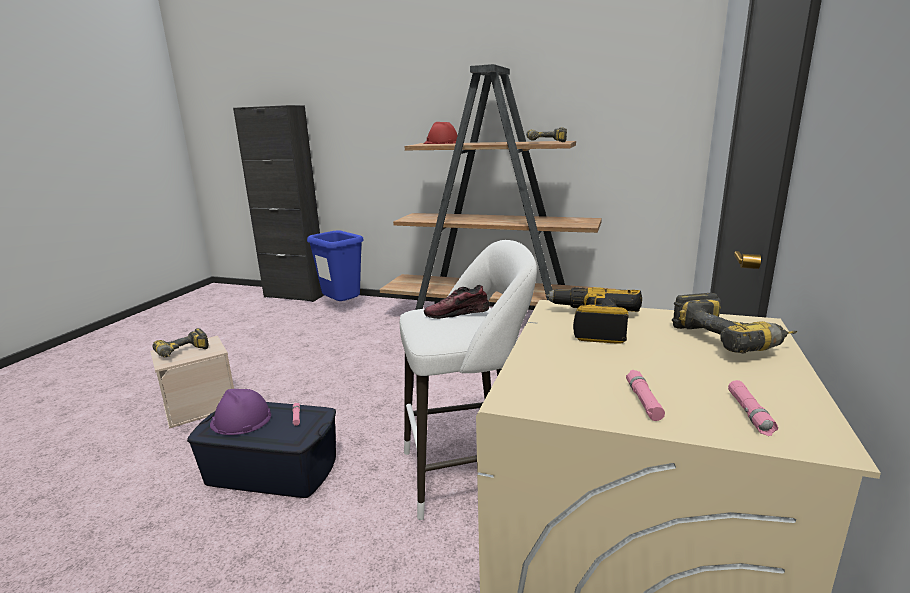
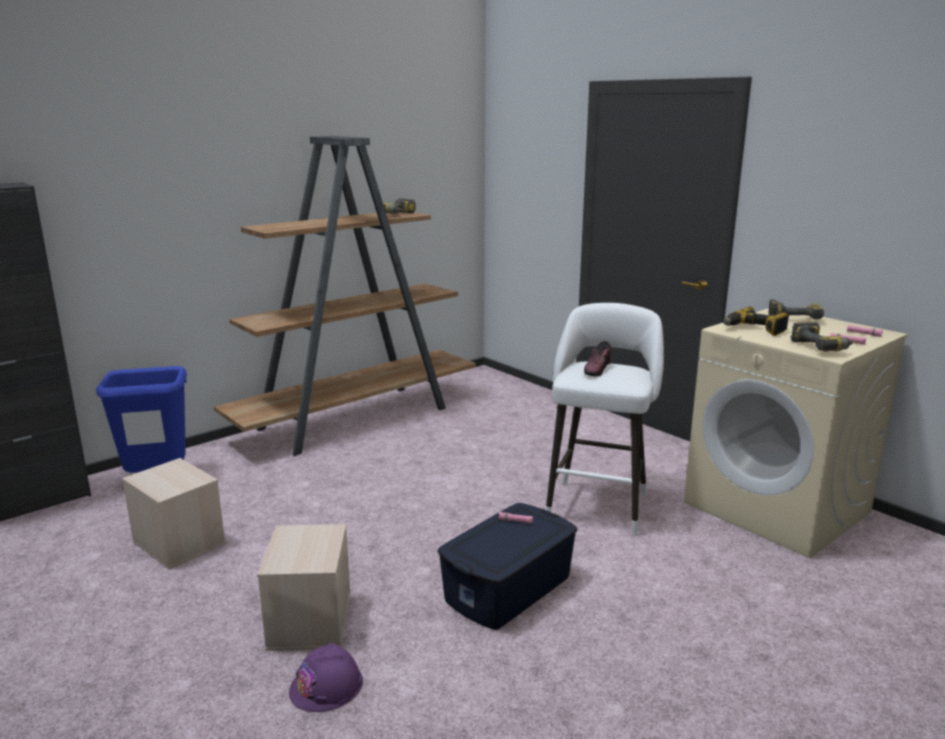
camera: 60 degrees left, 0 degrees up
power drill [152,328,209,357] -> power drill moved to [791,322,858,352]
purple hard hat [210,389,271,435] -> purple hard hat moved to [289,643,363,712]
red hard hat [424,122,458,144] -> none
none -> beige storage box [122,458,226,570]

